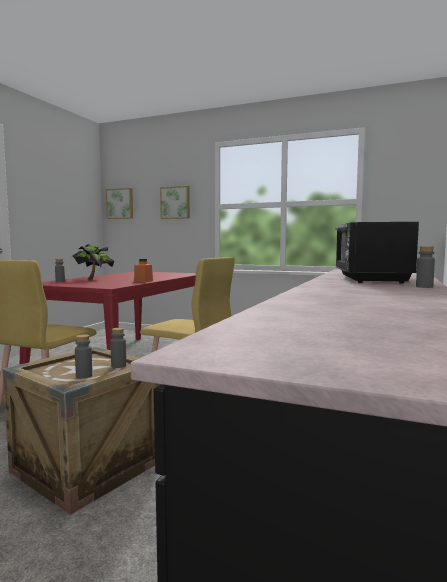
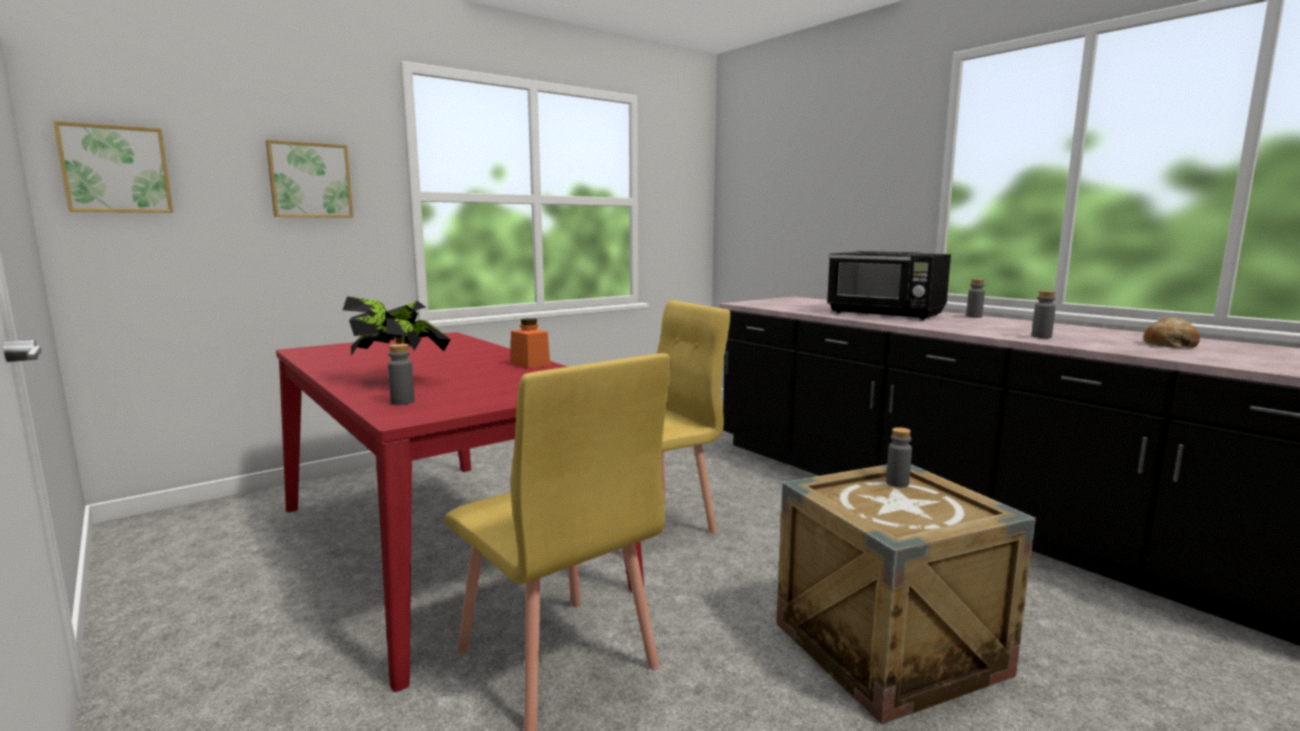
camera: 60 degrees left, 5 degrees up
grey bottle [75,334,93,378] -> grey bottle moved to [1032,291,1056,338]
none -> bread [1144,318,1200,348]

